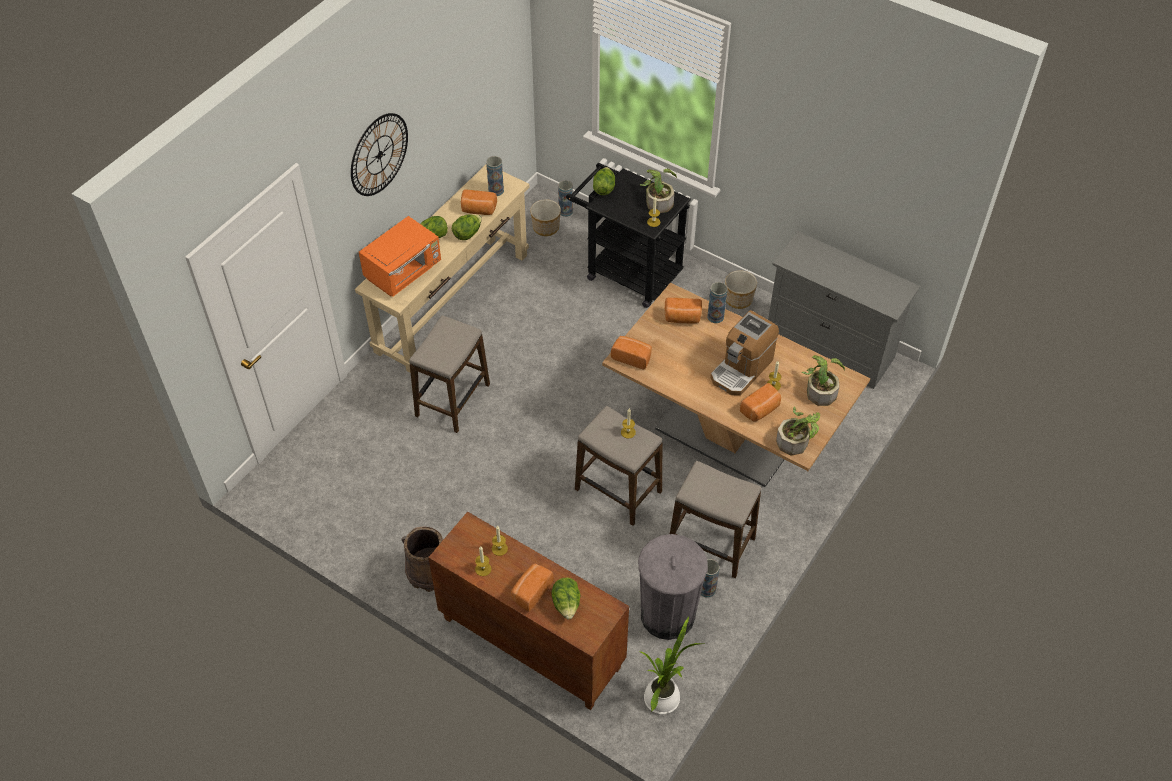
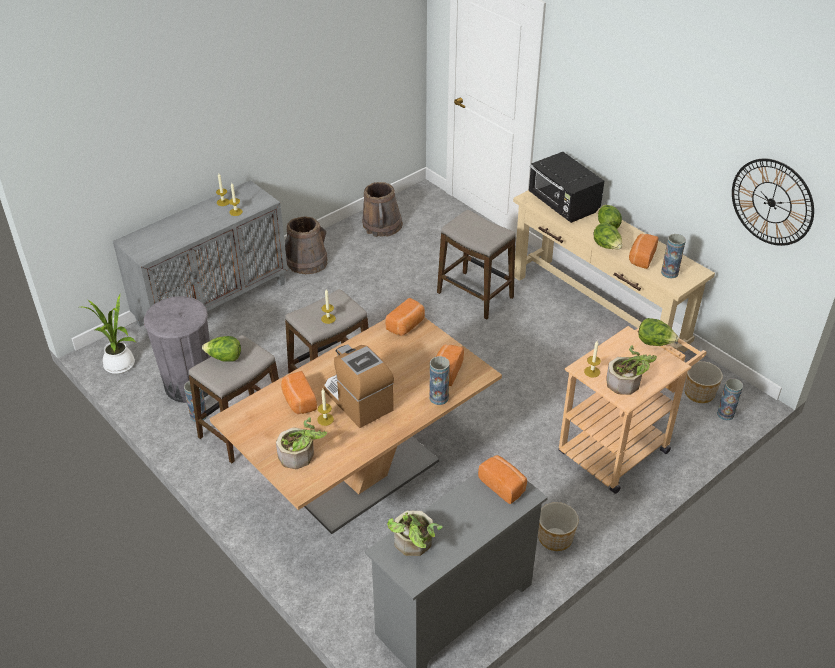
camera: 105 degrees right, 10 degrees down
wall clock [351,113,408,196] -> wall clock moved to [732,159,814,246]
orange microwave [359,216,441,297] -> black microwave [528,152,604,223]
brown cabinet [428,512,629,710] -> grey cabinet [113,180,288,327]
bread [511,563,554,612] -> bread moved to [478,455,527,504]
lettuce [551,578,581,619] -> lettuce moved to [202,336,241,362]
black cart [566,163,691,308] -> beige cart [558,318,707,494]
potted plant [776,406,820,455] -> potted plant moved to [387,511,443,556]
none -> brown bucket [362,182,403,237]

